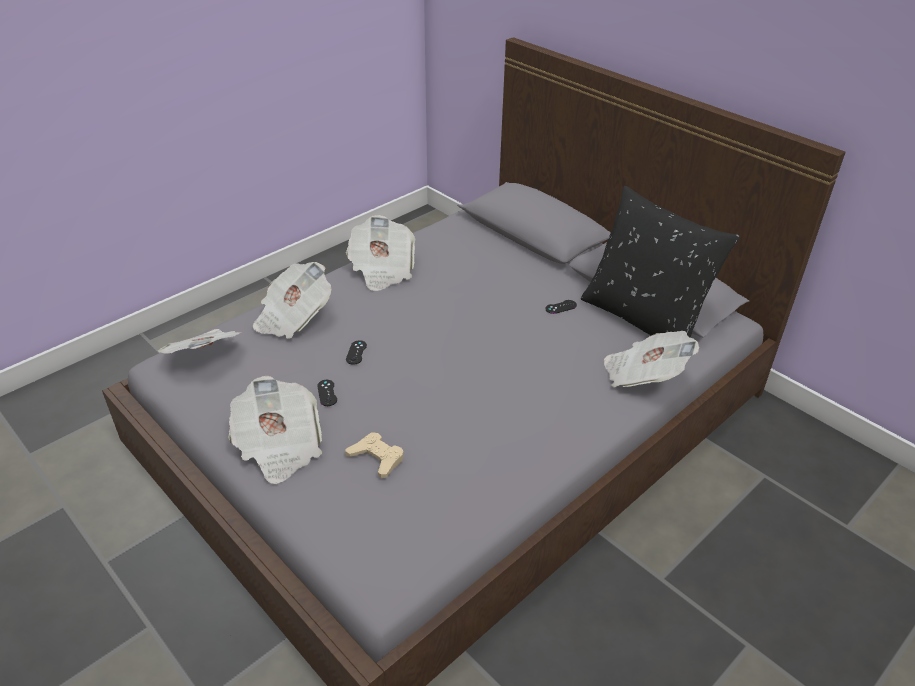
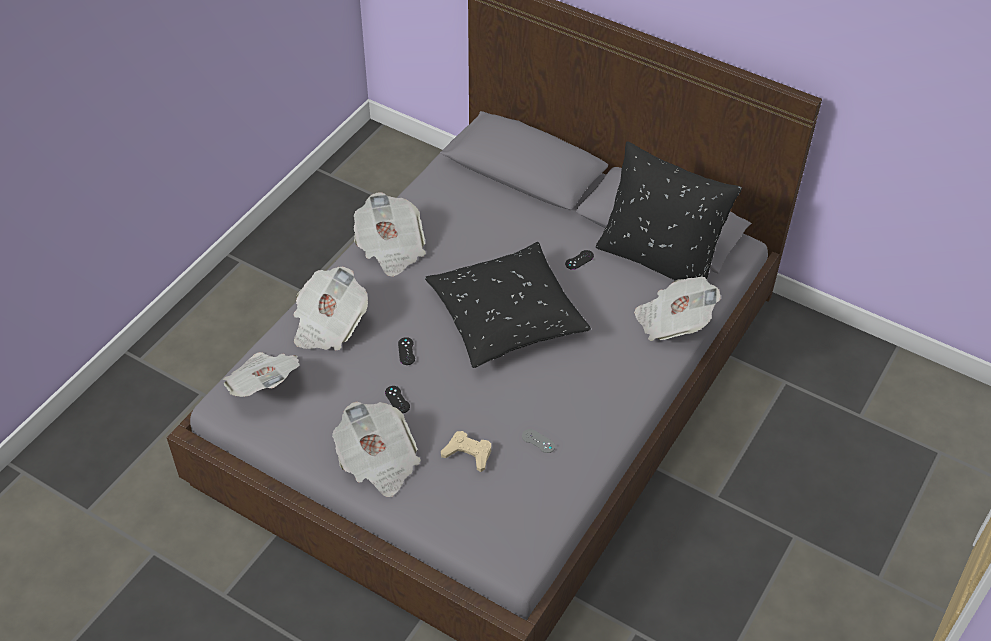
camera: 15 degrees left, 10 degrees up
none -> black pillow [425,242,591,368]
none -> grey game controller [522,429,555,453]

